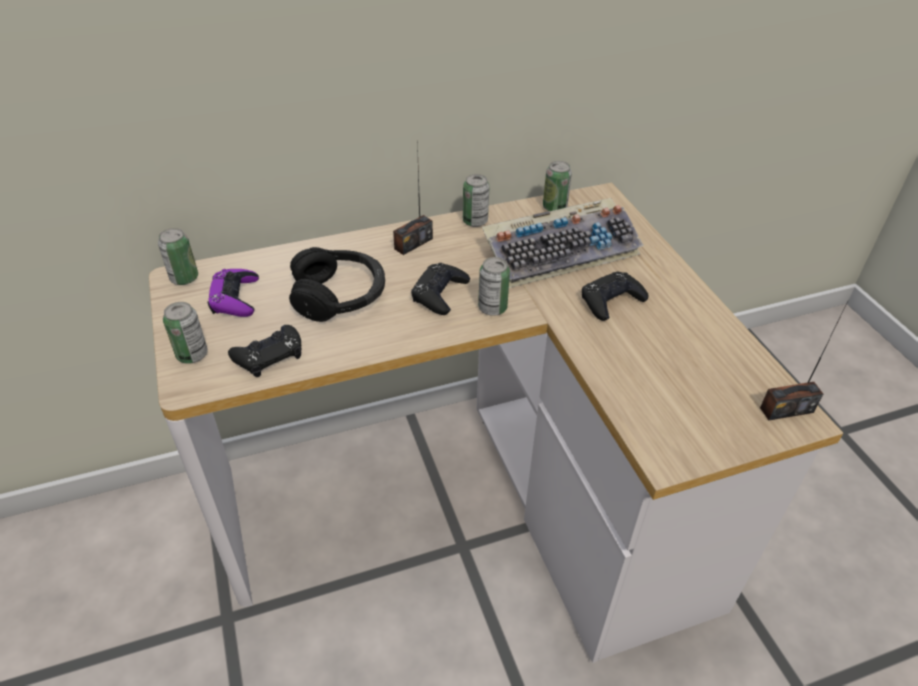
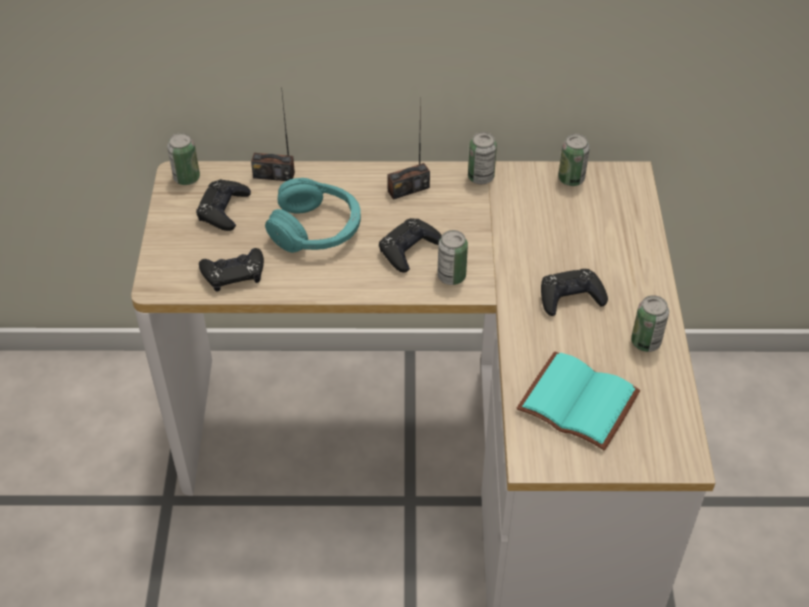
camera: 20 degrees right, 5 degrees up
can [163,302,208,364] -> can moved to [631,295,669,352]
purple game controller [208,269,259,317] -> black game controller [196,179,251,231]
black headphones [289,247,385,322] -> turquoise headphones [265,178,361,253]
keyboard [482,198,644,288] -> none
radio [760,301,848,421] -> radio moved to [251,87,295,181]
none -> turquoise book [517,351,640,450]

